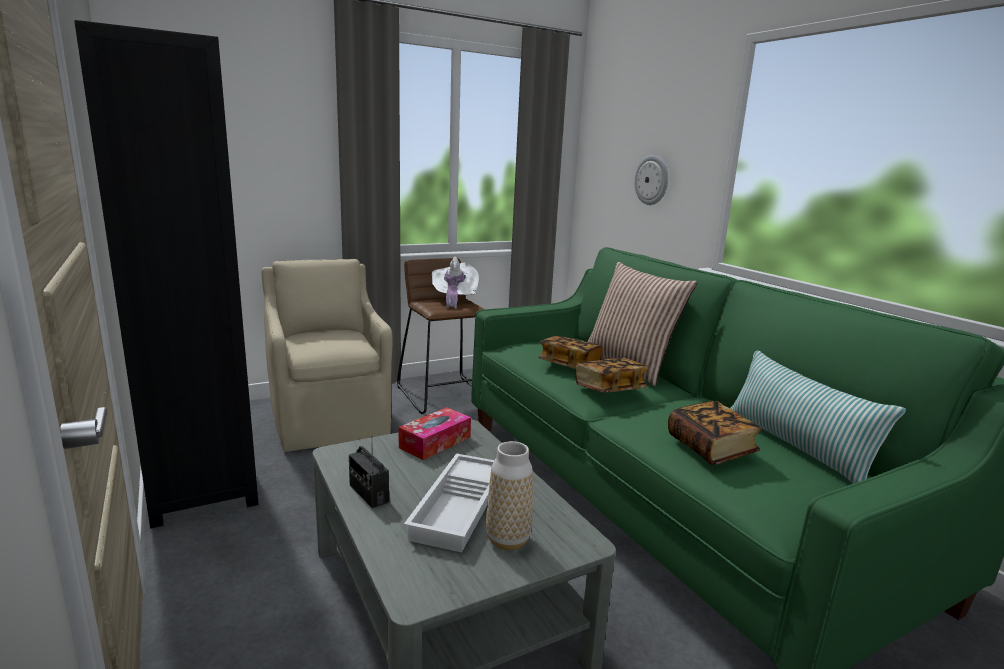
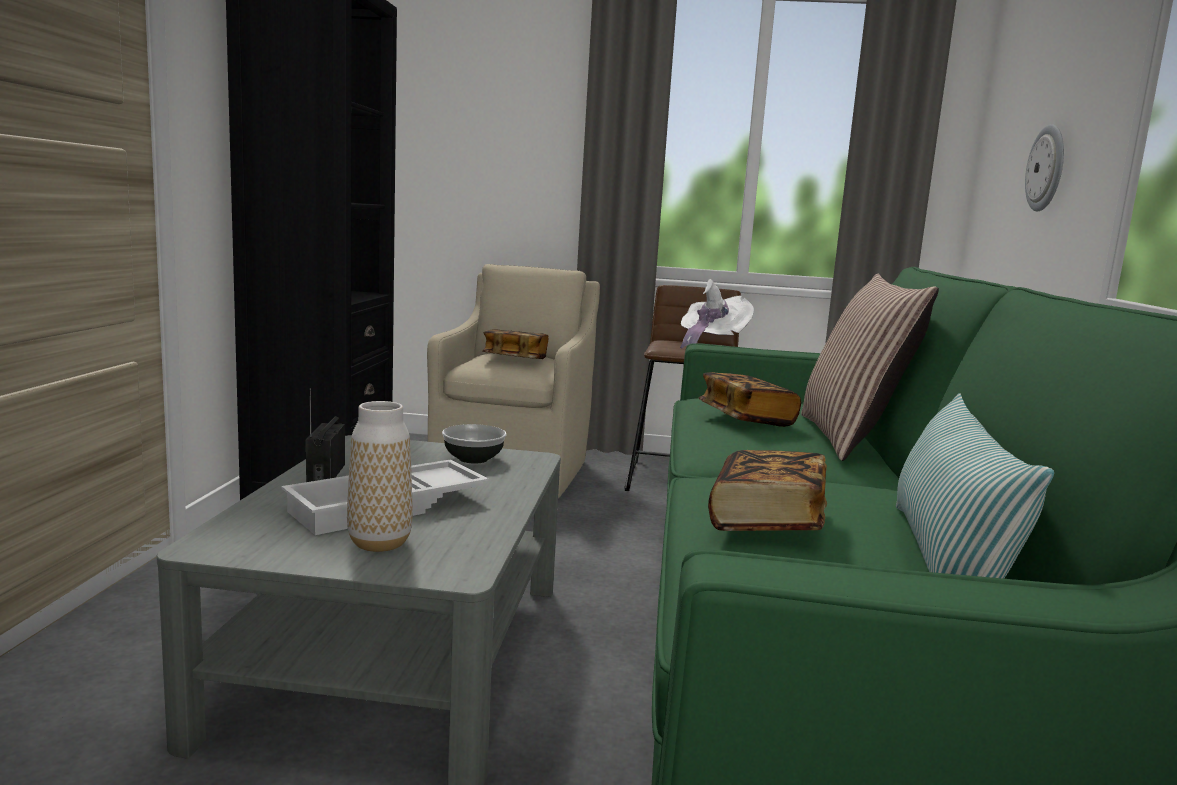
camera: 35 degrees right, 5 degrees down
tissue box [399,407,471,460] -> bowl [442,424,507,464]
book [575,357,649,393] -> book moved to [482,329,548,359]

